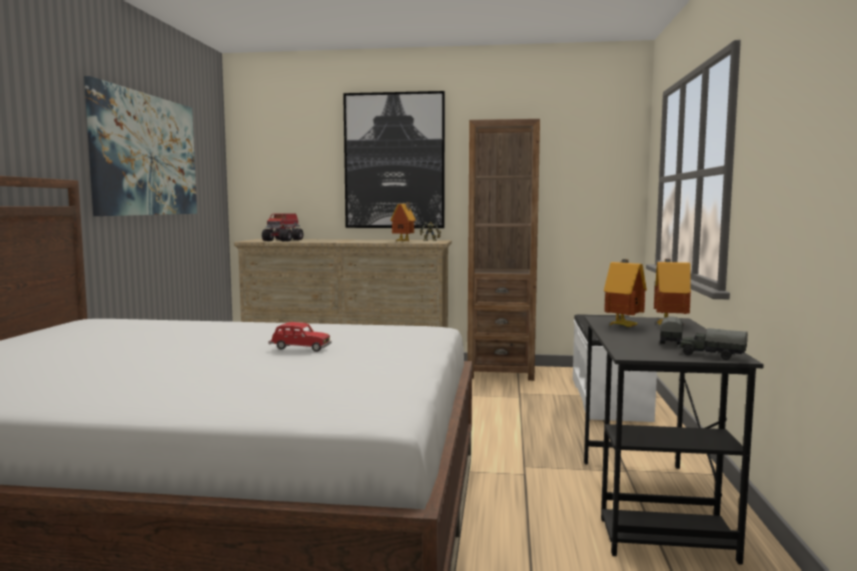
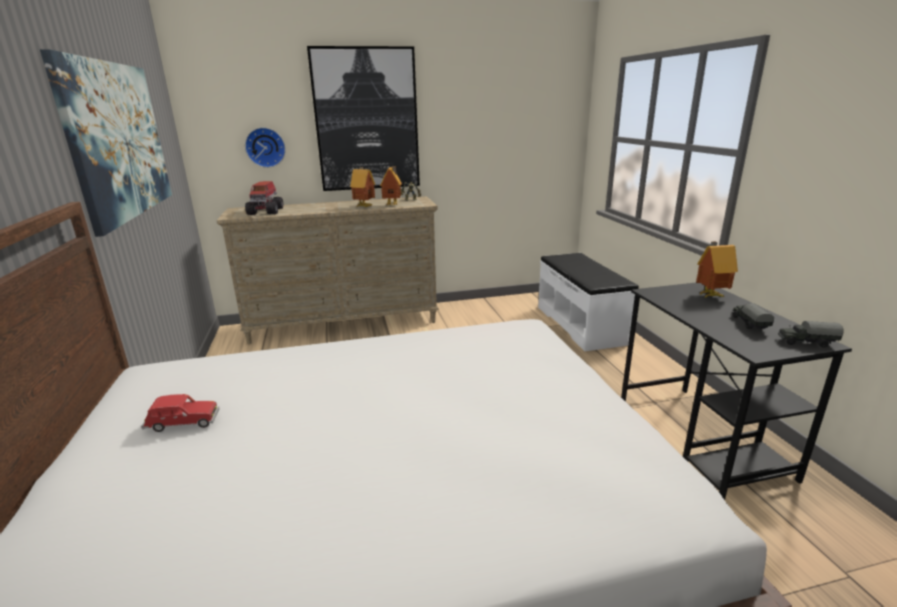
camera: 20 degrees left, 15 degrees up
red toy car [269,322,332,352] -> red toy car moved to [141,394,219,432]
brown bookcase [467,119,540,381] -> none
toy house [604,259,647,327] -> toy house moved to [350,167,375,207]
none -> wall clock [245,127,286,168]

